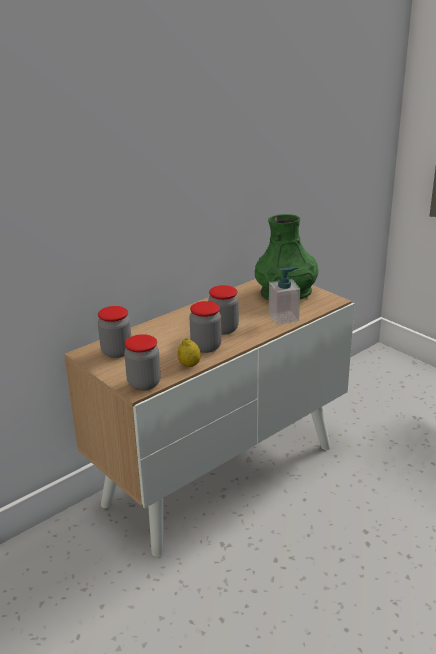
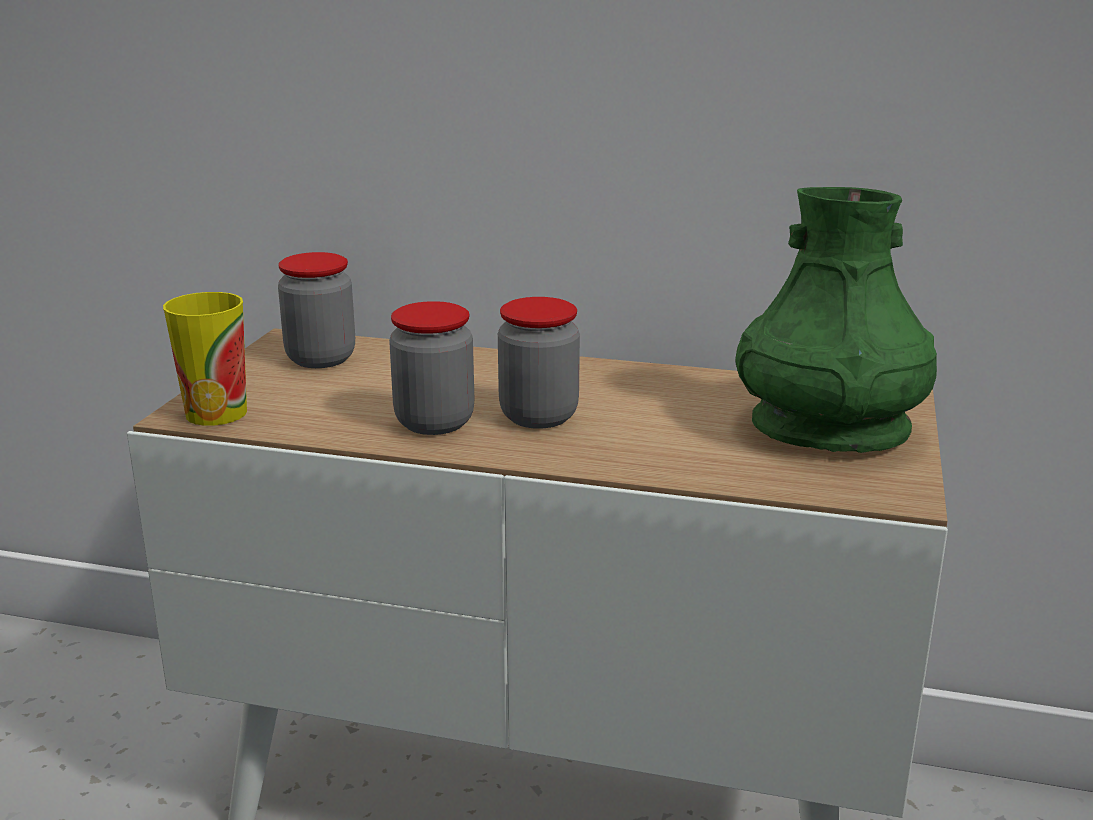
camera: 55 degrees right, 5 degrees down
jar [124,334,161,391] -> cup [163,292,247,426]
lemon [178,338,201,367] -> none
soap dispenser [269,267,300,324] -> none

